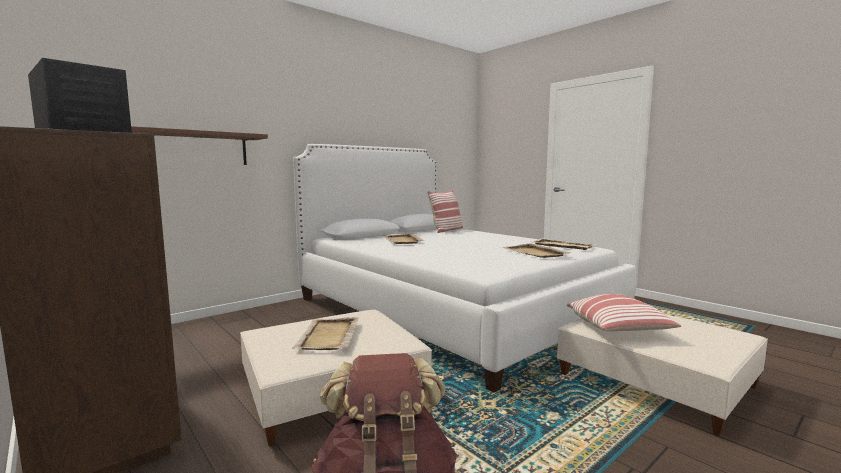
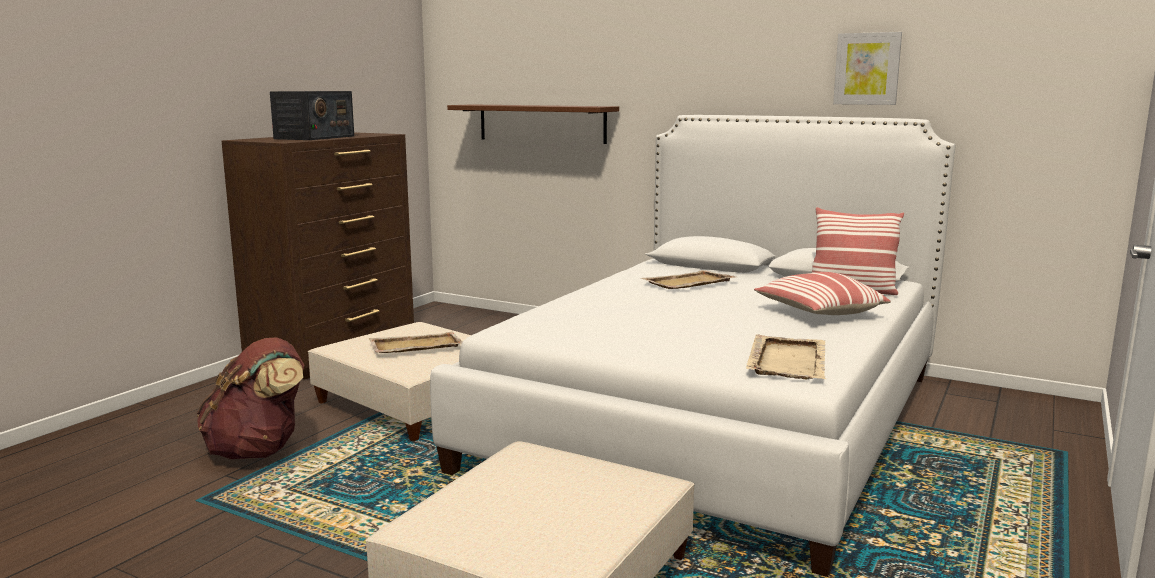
camera: 70 degrees right, 5 degrees up
beige tray [501,243,571,258] -> none
pillow [567,294,681,332] -> pillow moved to [754,272,891,315]
none -> picture [833,32,902,105]

